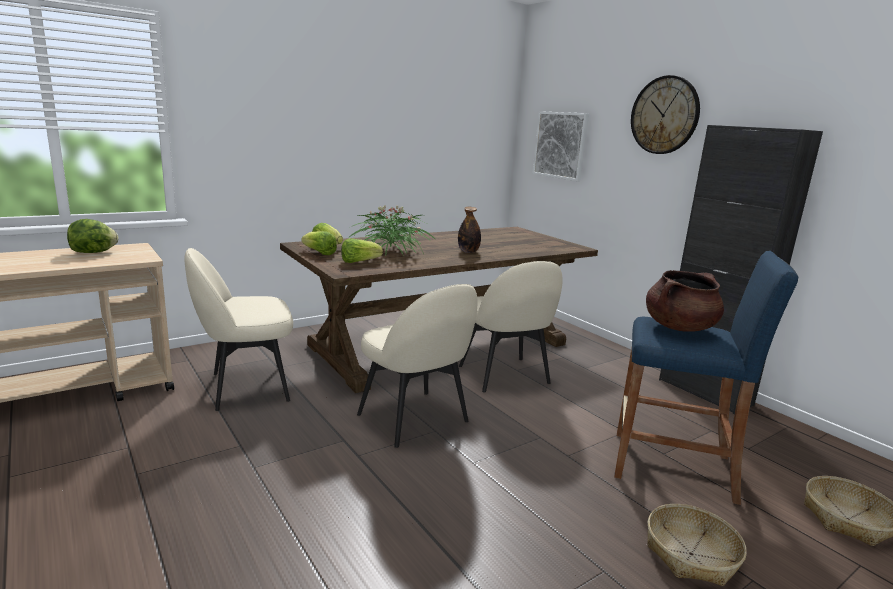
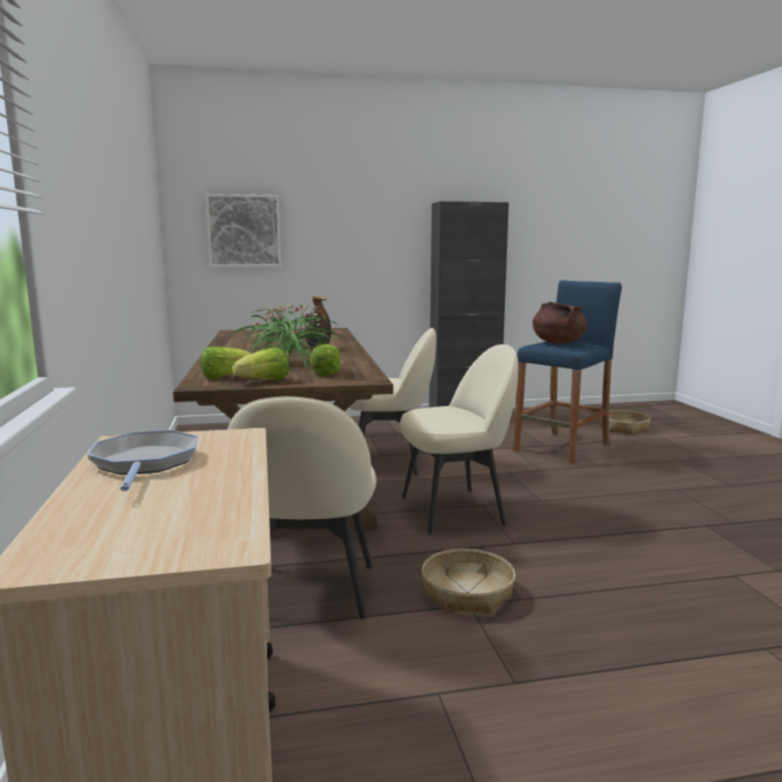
camera: 65 degrees left, 5 degrees down
lettuce [67,219,118,253] -> frying pan [87,430,198,491]
wall clock [631,75,700,154] -> none
basket [647,504,747,586] -> basket moved to [422,549,516,614]

